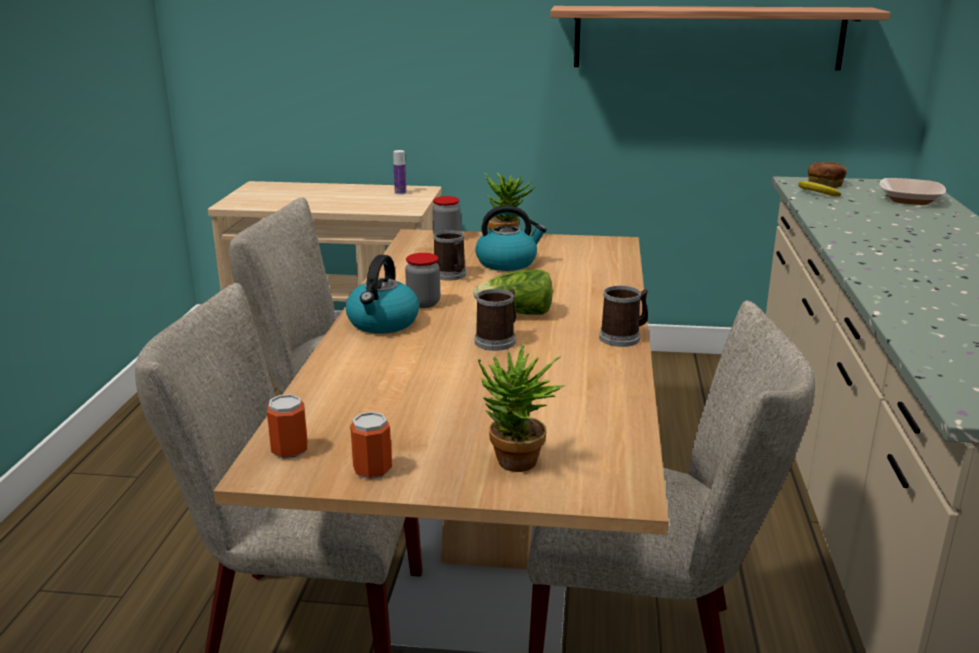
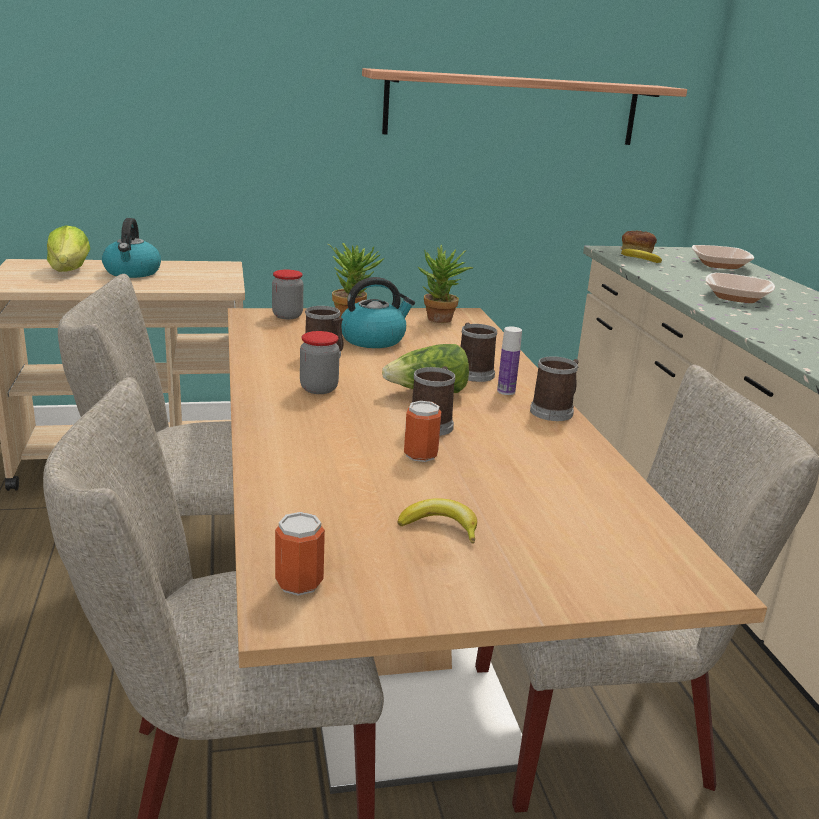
camera: 20 degrees left, 0 degrees up
kettle [346,255,419,334] -> kettle moved to [102,218,161,278]
can [350,411,392,480] -> can moved to [404,401,441,462]
bottle [393,150,406,195] -> bottle moved to [497,326,522,395]
potted plant [478,343,565,472] -> potted plant moved to [418,245,473,323]
none -> lettuce [47,225,90,272]
none -> banana [397,498,477,544]
none -> mug [461,323,497,382]
none -> bowl [705,273,775,303]

